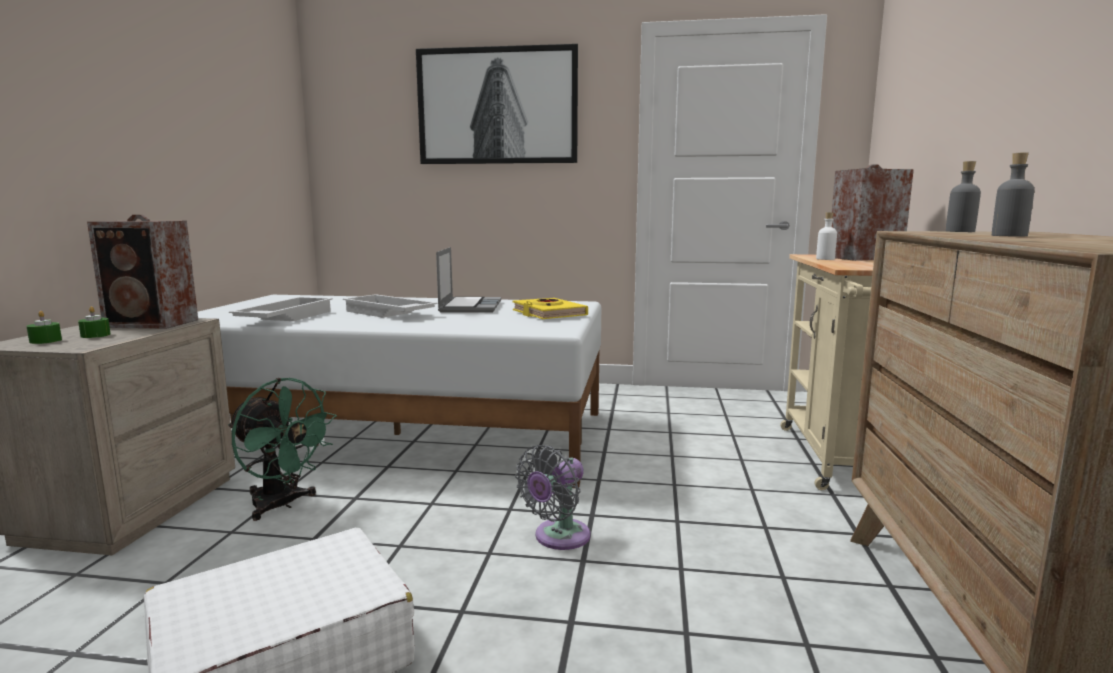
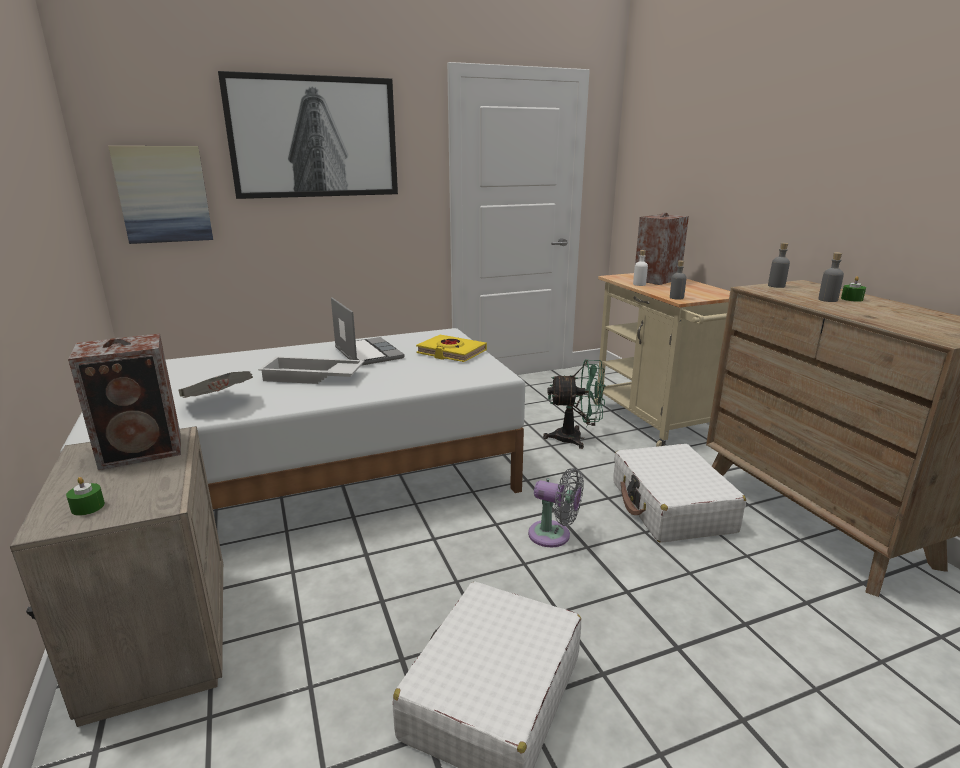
camera: 30 degrees left, 10 degrees up
green candle [78,306,110,338] -> green candle moved to [841,276,866,302]
green fan [228,378,337,521] -> green fan moved to [543,359,606,449]
white tray [229,297,333,321] -> newspaper [178,371,253,398]
grey fan [515,445,590,550] -> grey fan turned 75 degrees counterclockwise [528,468,584,547]
none -> picture [108,146,213,244]
none -> white suitcase [613,444,746,543]
none -> grey bottle [670,260,687,300]

